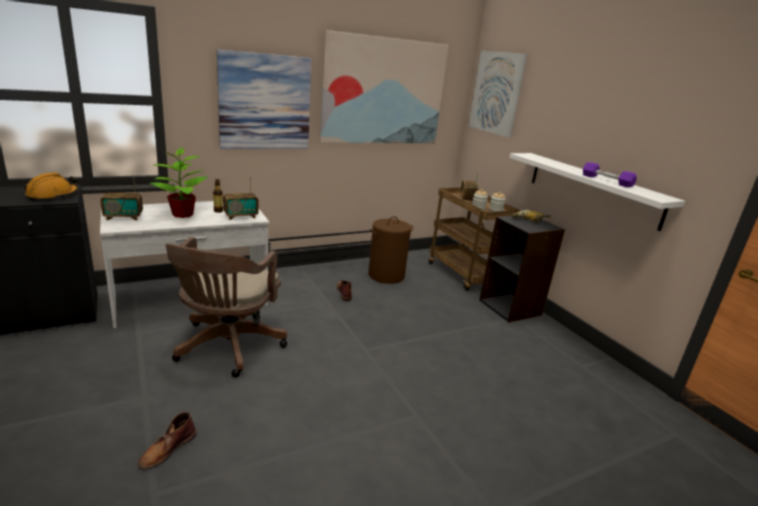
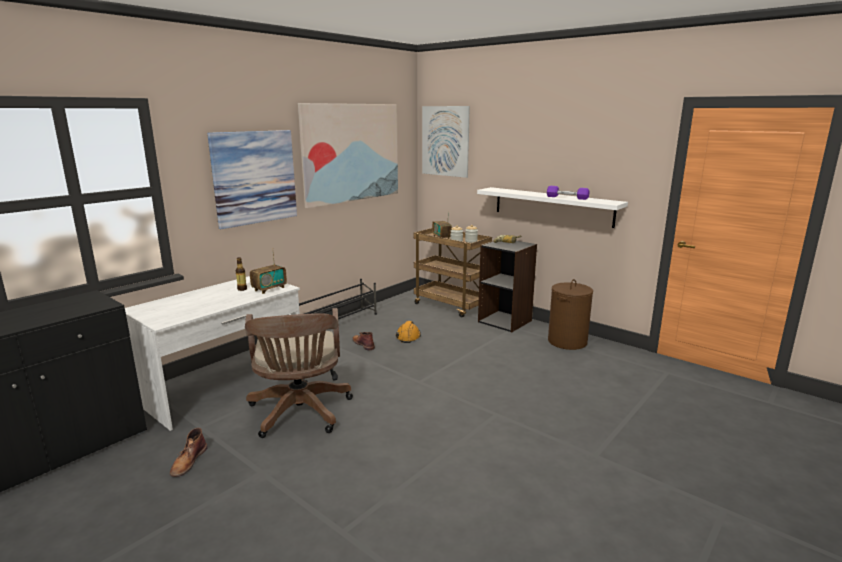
camera: 20 degrees left, 5 degrees down
orange hard hat [25,172,79,201] -> orange hard hat moved to [395,321,421,343]
radio [100,175,143,221] -> none
brown boot [138,412,197,469] -> brown boot moved to [170,428,207,477]
potted plant [150,148,208,218] -> none
brown laundry basket [368,216,413,284] -> brown laundry basket moved to [548,279,593,350]

